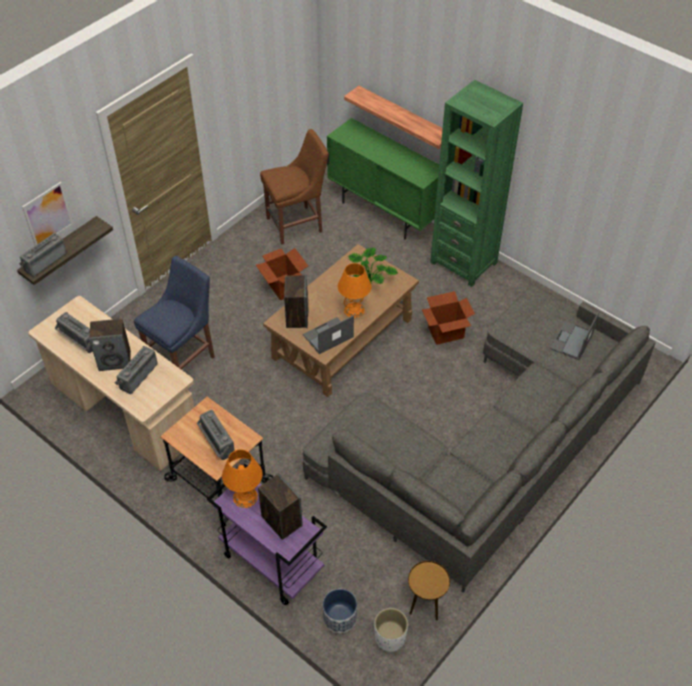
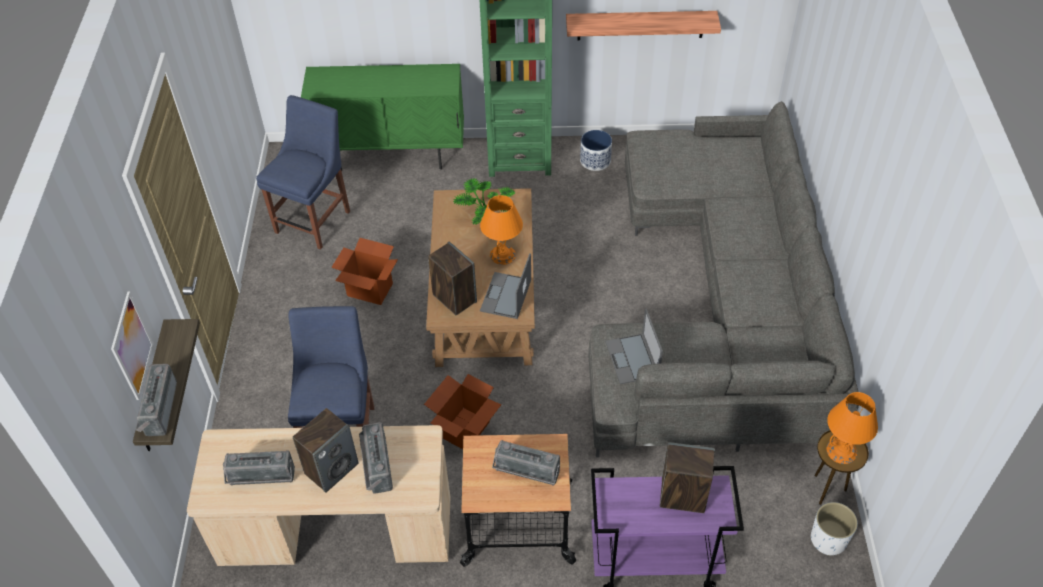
camera: 40 degrees left, 0 degrees up
orange table lamp [222,449,263,508] -> orange table lamp moved to [827,392,878,464]
brown chair [260,129,329,245] -> blue chair [256,95,350,250]
planter [323,589,357,633] -> planter moved to [580,130,612,171]
shelf [344,86,443,149] -> shelf moved to [566,11,721,40]
cardboard box [422,291,475,345] -> cardboard box moved to [424,374,501,449]
laptop [550,311,599,360] -> laptop moved to [605,309,663,384]

